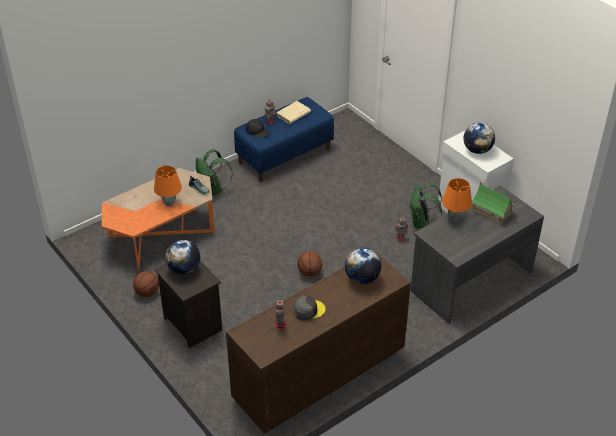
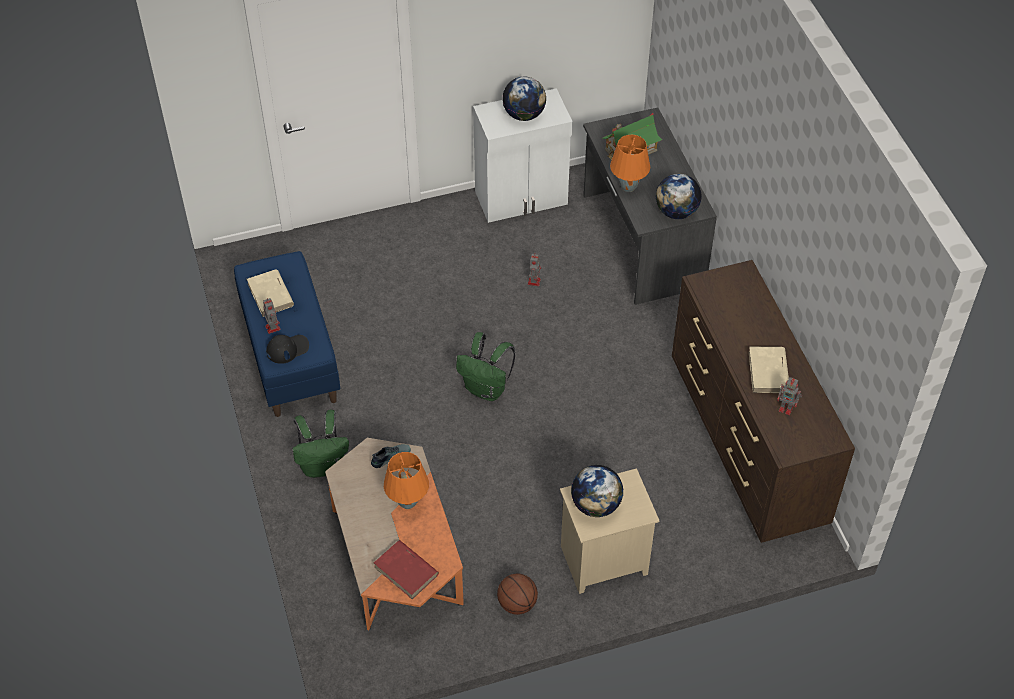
camera: 70 degrees left, 10 degrees up
black nightstand [154,261,222,348] -> beige nightstand [560,468,660,594]
grey cap [293,296,325,320] -> beige book [748,347,789,393]
basketball [297,251,322,277] -> none
globe [345,248,381,284] -> globe moved to [656,174,702,219]
green backpack [409,184,442,228] -> green backpack moved to [456,332,515,401]
none -> red book [374,540,439,599]

